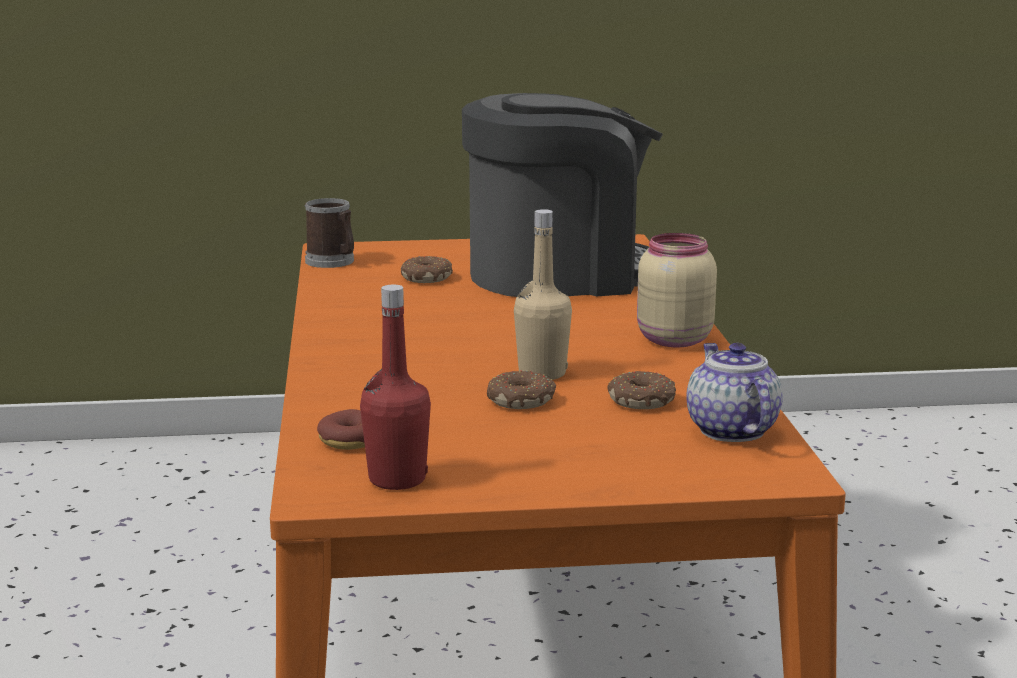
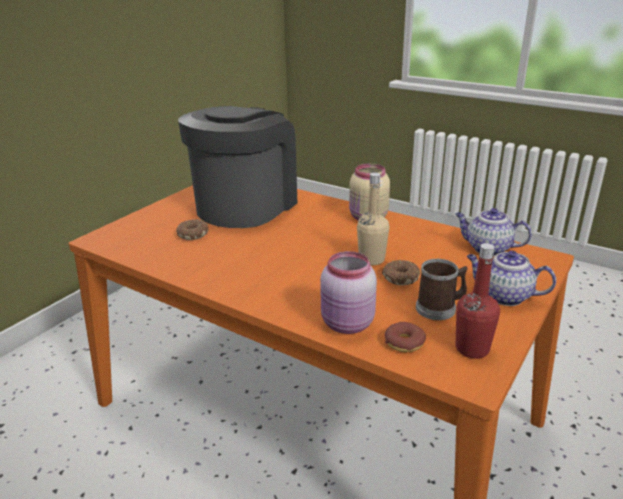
camera: 50 degrees left, 10 degrees up
mug [305,198,354,268] -> mug moved to [416,259,468,320]
donut [607,371,676,409] -> none
none -> pink jar [320,251,377,334]
none -> teapot [466,251,556,306]

